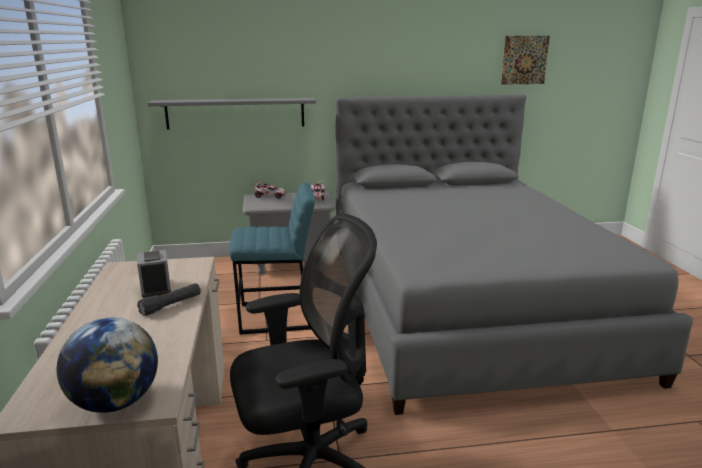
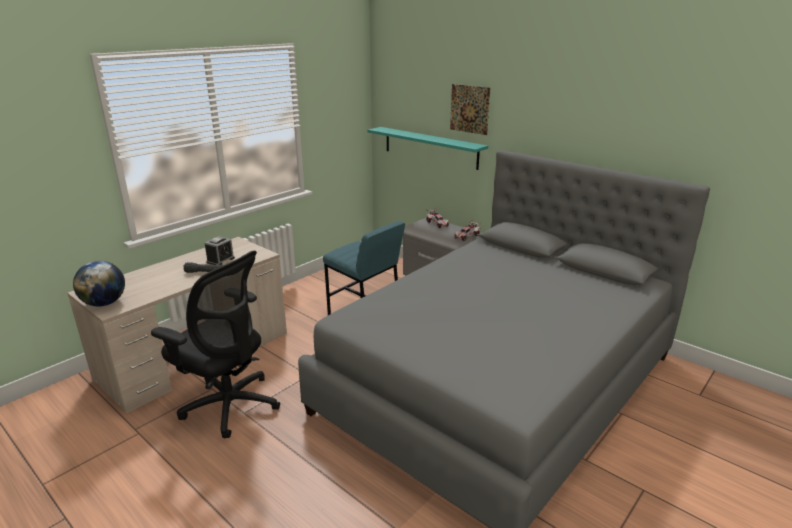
camera: 50 degrees right, 5 degrees up
grey shelf [148,98,316,129] -> turquoise shelf [367,127,488,170]
picture [501,36,550,85] -> picture moved to [450,84,490,135]

